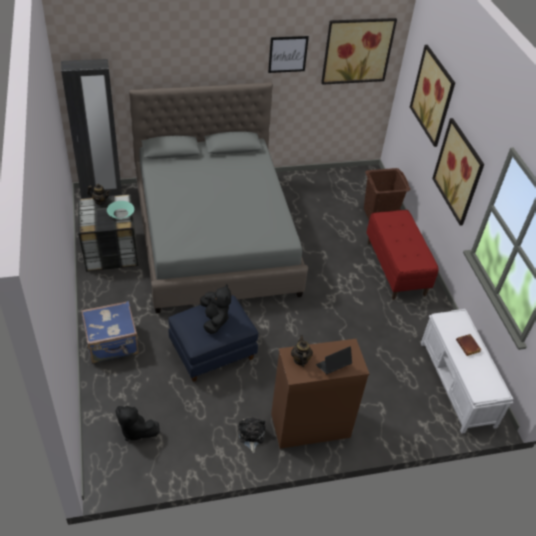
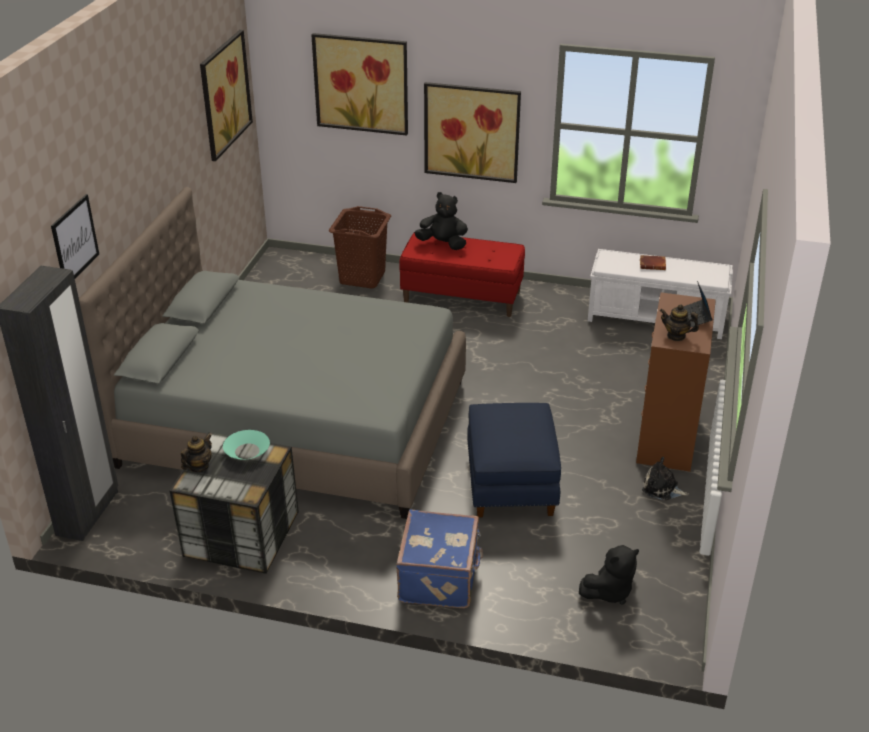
camera: 60 degrees left, 10 degrees down
black plush toy [200,284,231,334] -> black plush toy moved to [415,192,468,250]
picture [268,36,309,73] -> picture moved to [51,194,99,278]

